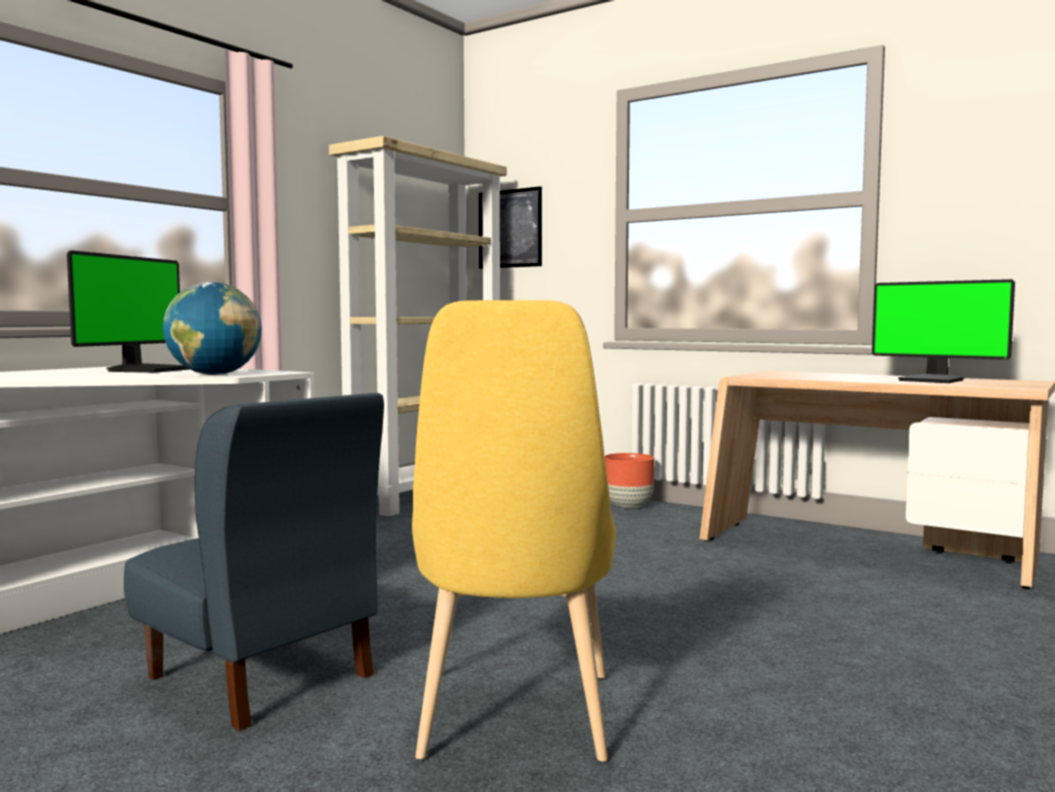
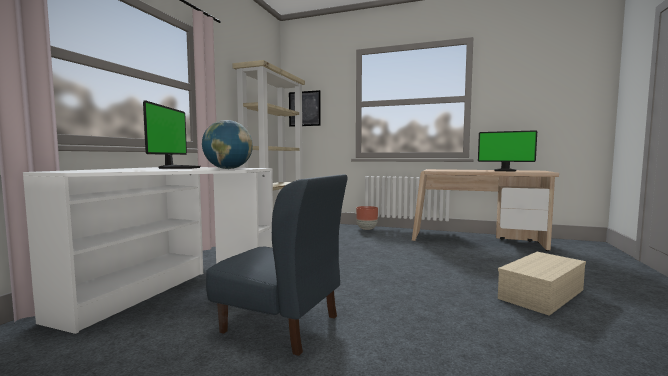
camera: 15 degrees left, 0 degrees up
yellow chair [412,300,616,762] -> none
none -> beige storage box [498,252,586,316]

